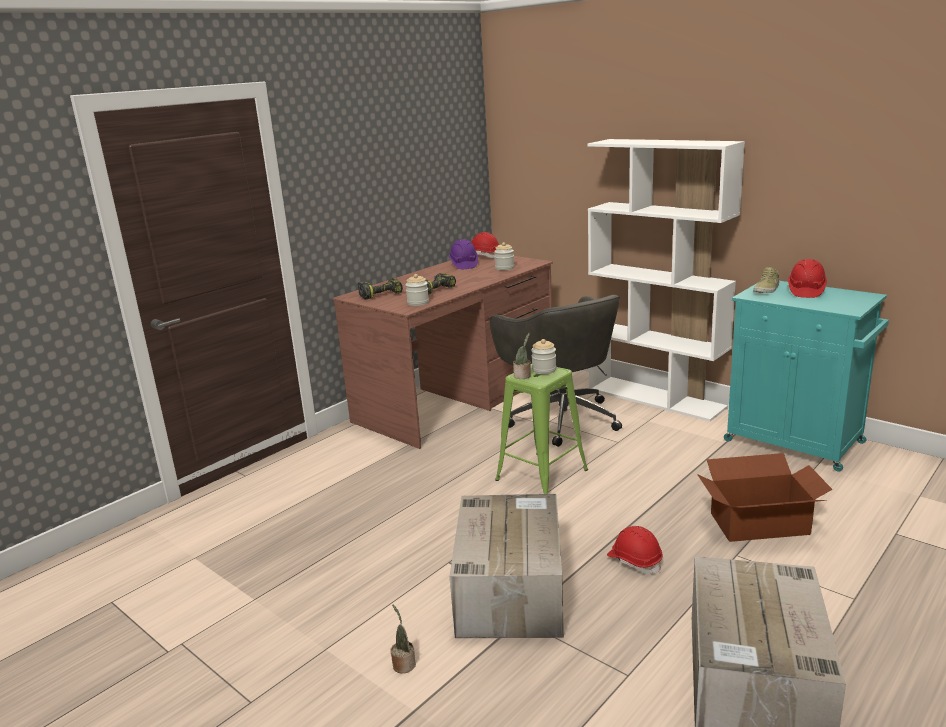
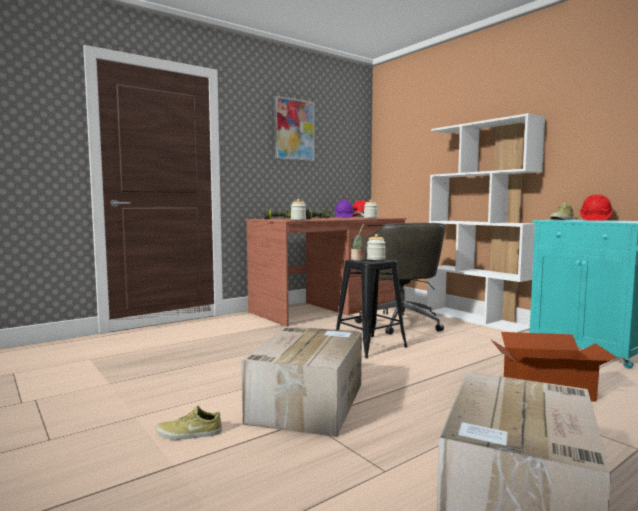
camera: 10 degrees right, 15 degrees down
potted plant [390,605,416,674] -> beige shoe [156,406,222,440]
green stool [495,364,588,494] -> black stool [336,258,408,358]
red hard hat [607,526,663,575] -> none
none -> picture [274,96,315,161]

